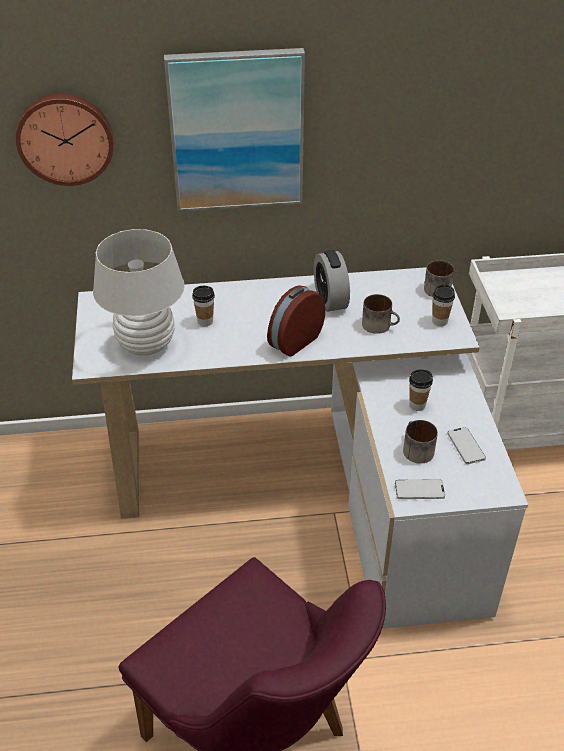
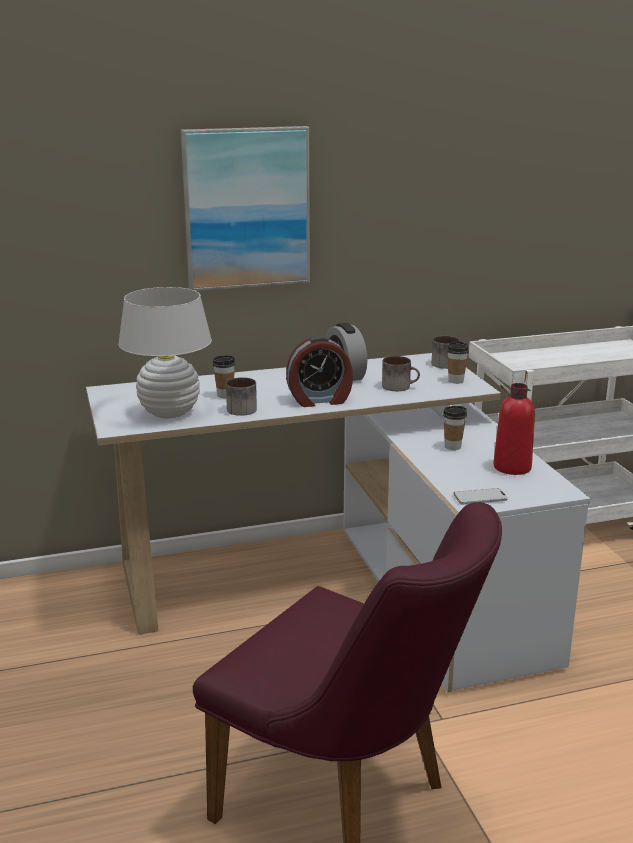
camera: 10 degrees left, 20 degrees down
wall clock [16,94,114,186] -> none
alarm clock [267,285,325,356] -> alarm clock turned 135 degrees counterclockwise [286,337,353,407]
mug [403,420,438,464] -> mug moved to [226,377,257,416]
phone [447,427,486,464] -> red bottle [494,383,535,475]

